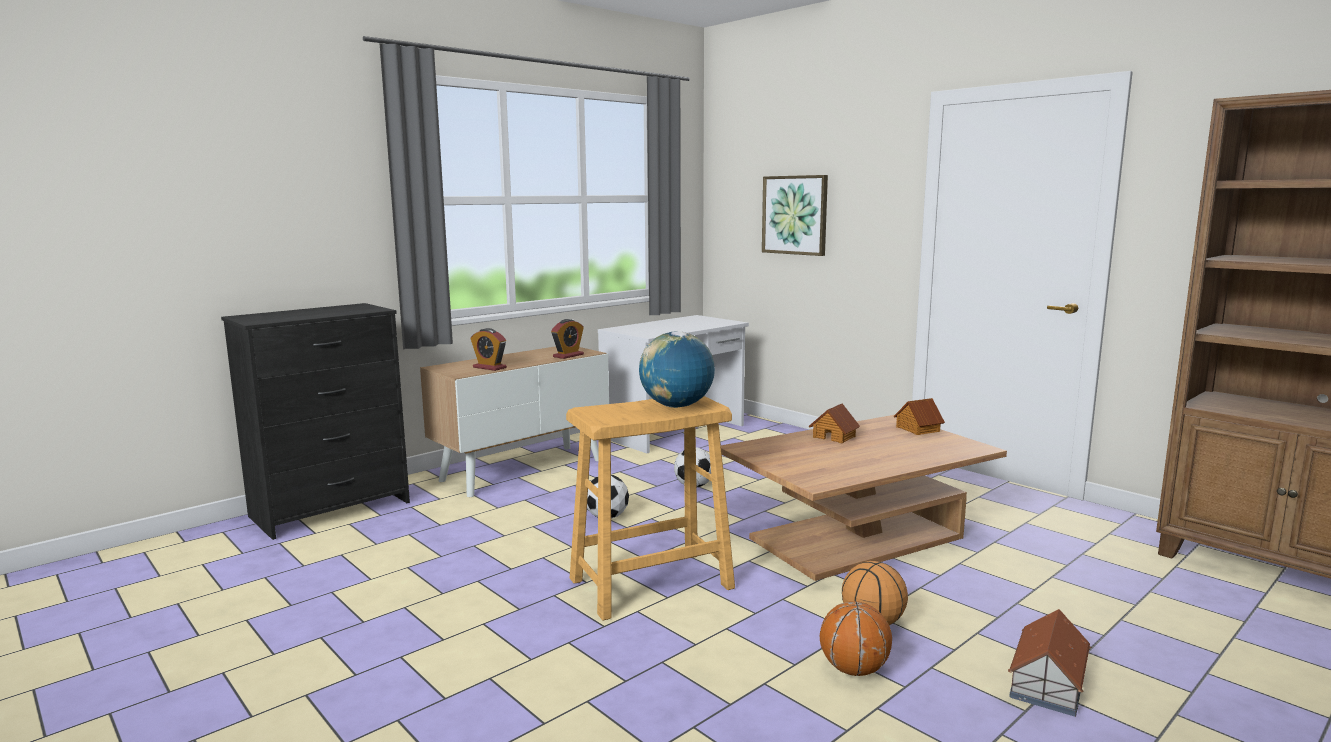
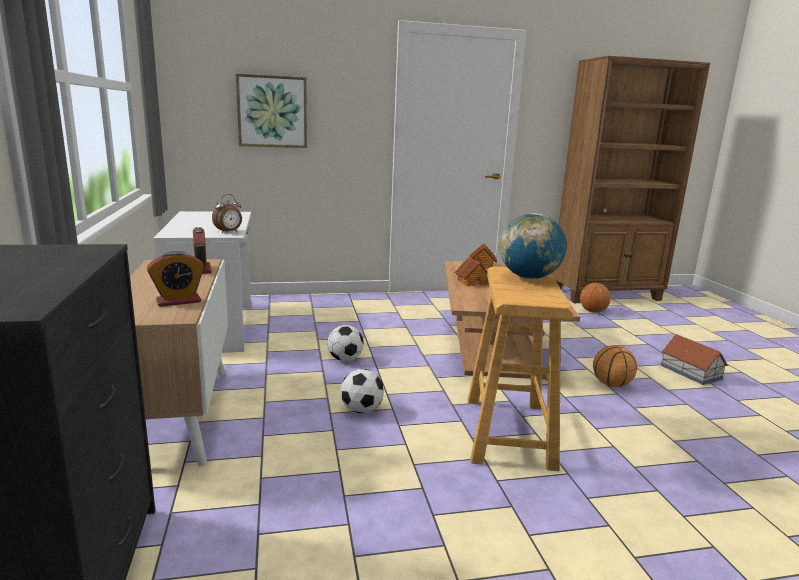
camera: 60 degrees left, 5 degrees up
basketball [820,601,892,676] -> basketball moved to [580,283,611,313]
none -> alarm clock [212,194,242,233]

